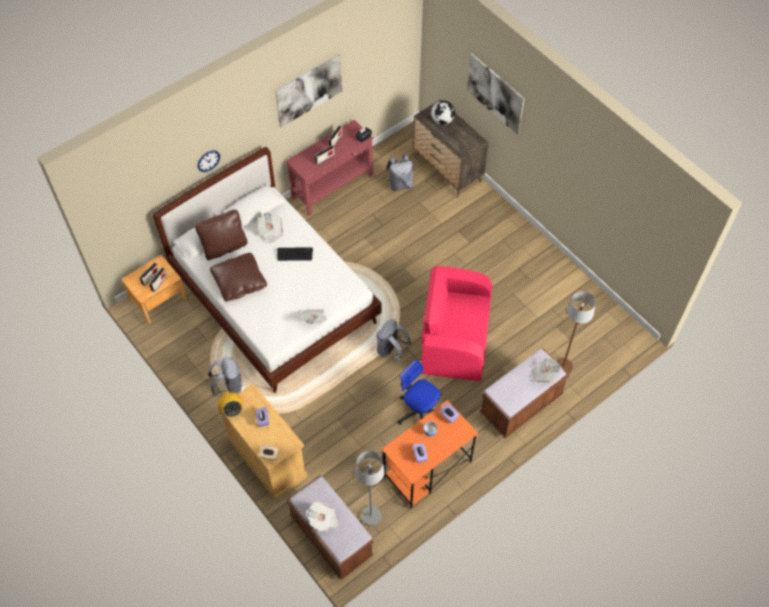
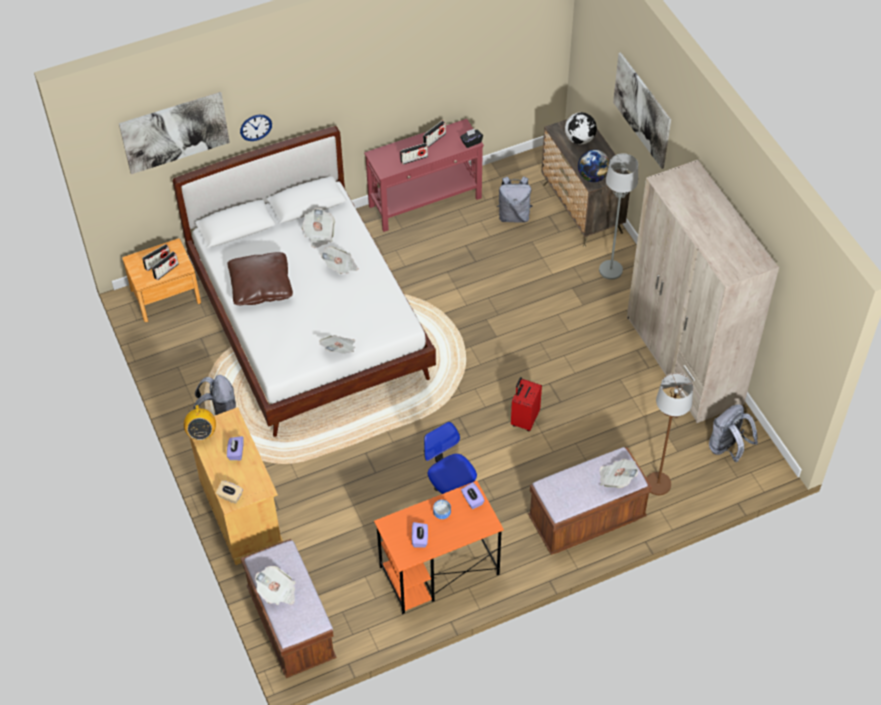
camera: 15 degrees right, 5 degrees down
brown pillow [195,210,248,260] -> none
picture [275,54,342,127] -> picture moved to [119,92,230,174]
keyboard [277,247,313,261] -> newspaper [321,246,358,274]
grey floor lamp [355,451,385,526] -> grey floor lamp moved to [599,153,638,280]
grey backpack [377,319,411,361] -> grey backpack moved to [709,404,758,462]
pink armchair [421,266,492,381] -> red suitcase [511,377,542,431]
none -> globe [578,150,610,182]
none -> beige wardrobe [627,160,779,423]

